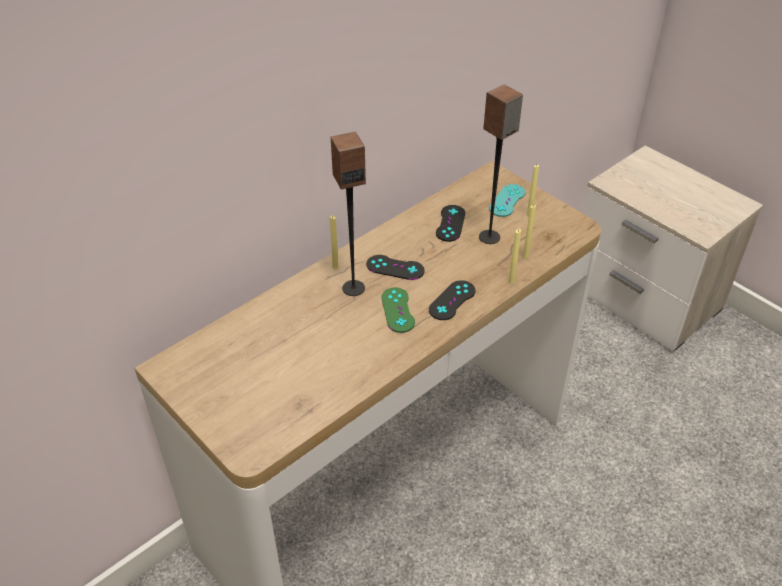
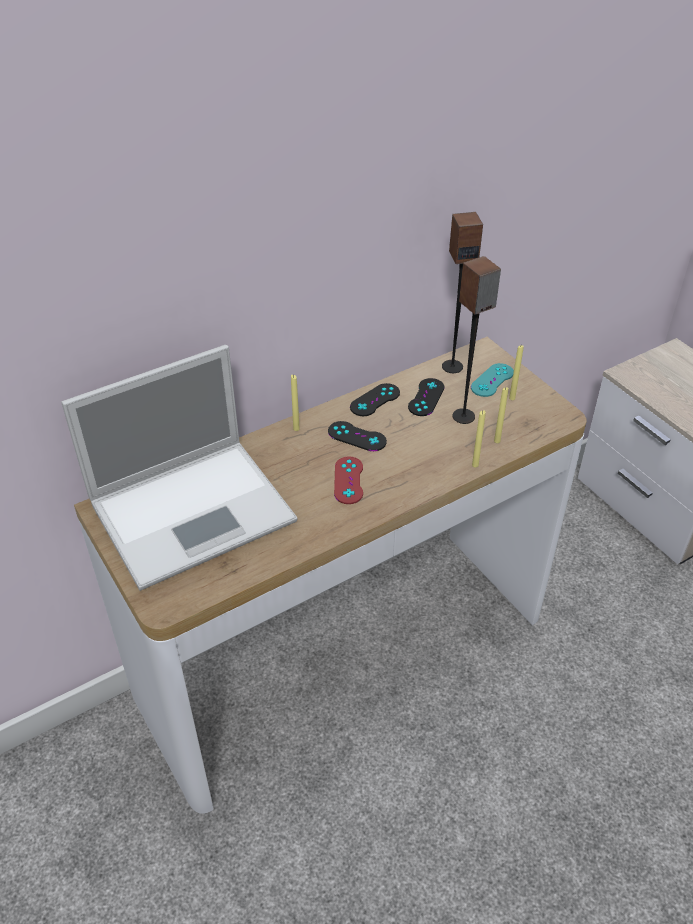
camera: 10 degrees right, 0 degrees up
speaker [331,132,366,296] -> speaker moved to [442,212,483,373]
green game controller [382,287,415,333] -> red game controller [334,456,363,504]
black game controller [429,280,475,320] -> black game controller moved to [350,383,400,416]
none -> laptop [61,345,298,591]

